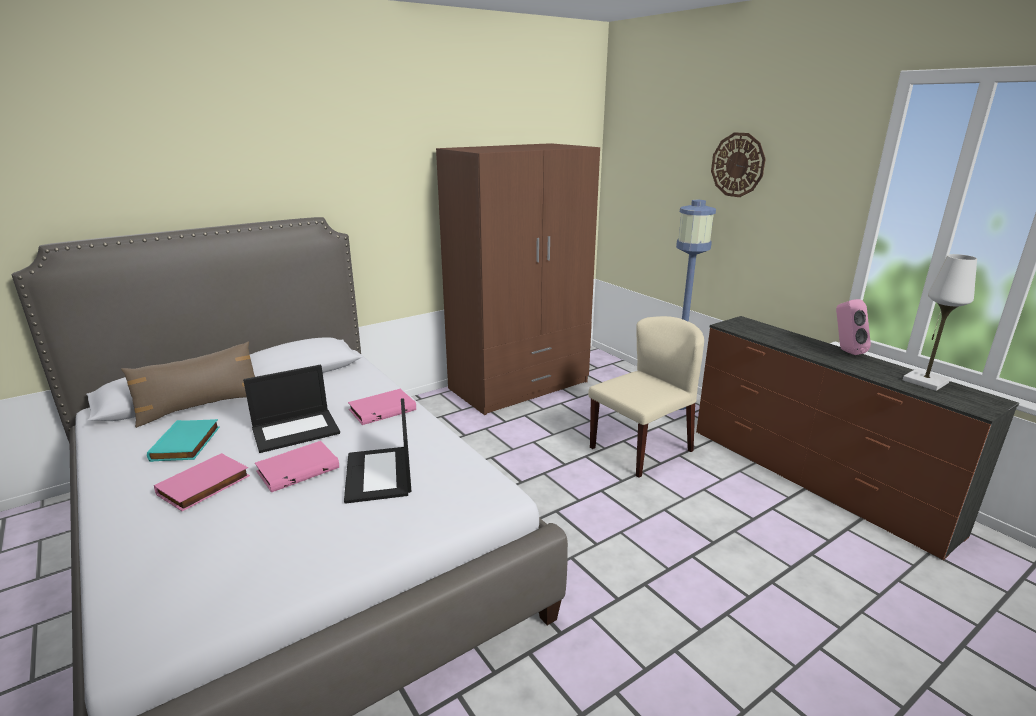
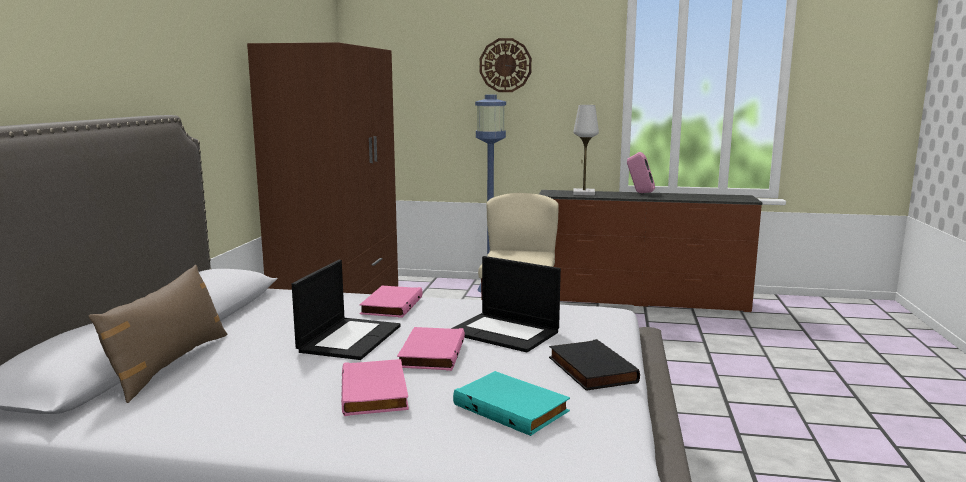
camera: 45 degrees left, 10 degrees down
turquoise book [147,419,220,462] -> turquoise book moved to [453,371,570,436]
white table lamp [903,254,977,391] -> white table lamp moved to [573,105,599,196]
none -> black book [549,339,640,391]

